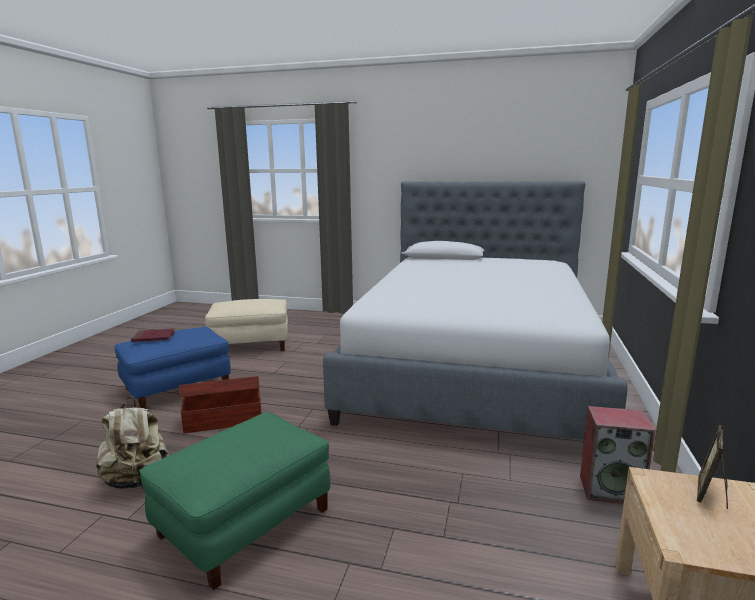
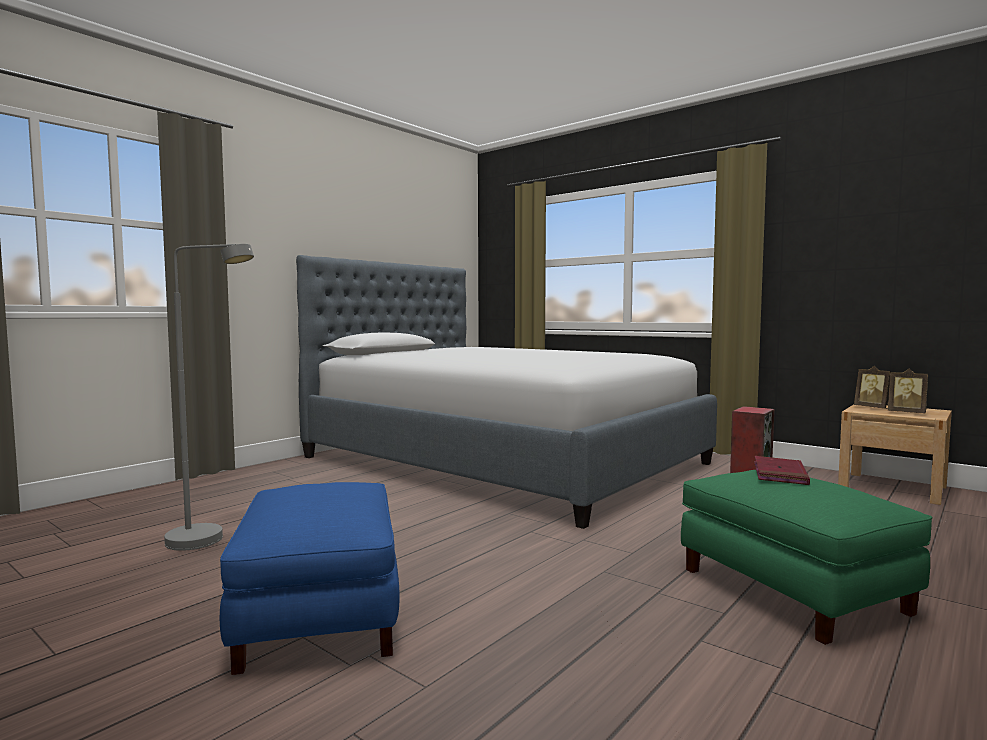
camera: 65 degrees left, 10 degrees down
beige backpack [96,396,169,490] -> none
red book [131,328,176,342] -> red book moved to [754,456,810,485]
brown storage box [179,376,261,433] -> none
beige ottoman [205,299,288,351] -> grey floor lamp [164,244,254,551]
none -> picture frame [888,369,928,413]

